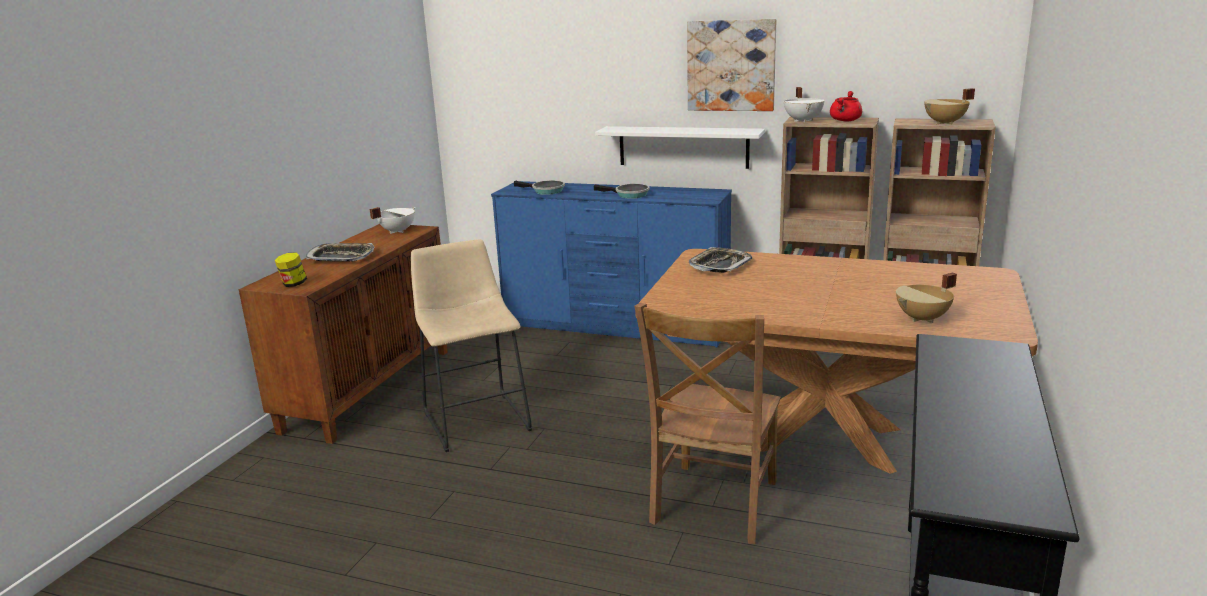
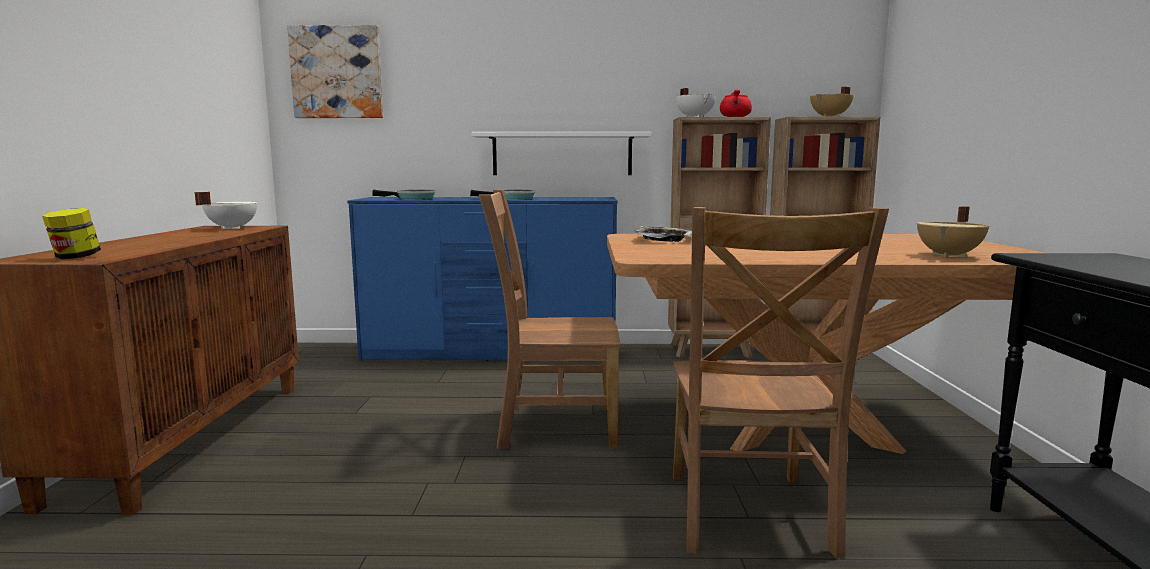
camera: 20 degrees left, 10 degrees down
tray [306,243,375,262] -> none
beige stool [411,239,532,452] -> none
picture [687,19,776,111] -> picture moved to [287,25,383,118]
none -> brown chair [479,190,620,449]

